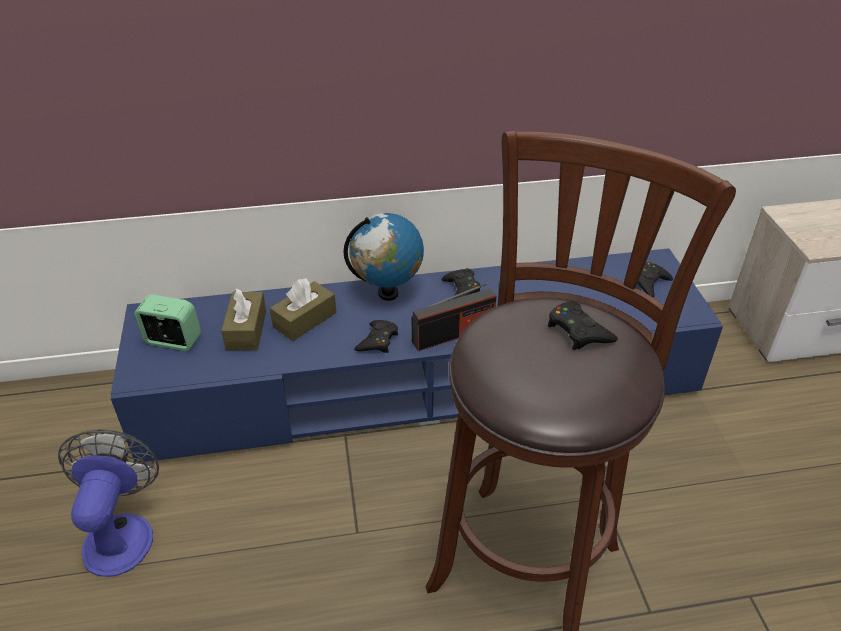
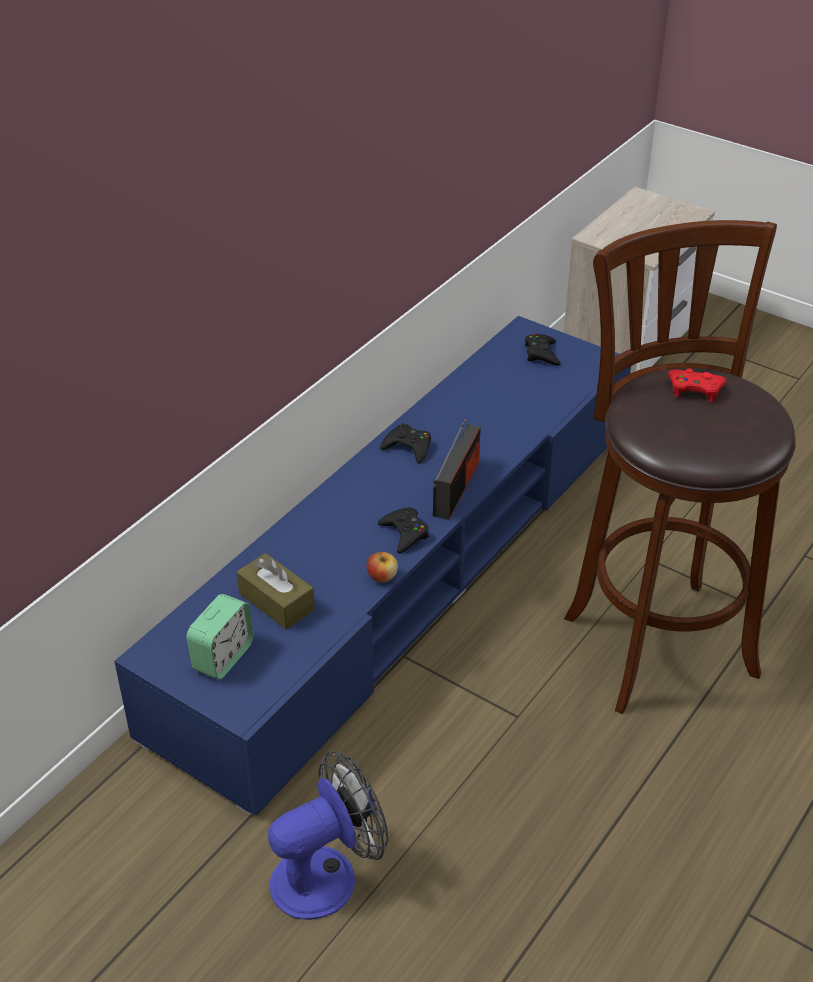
camera: 45 degrees left, 0 degrees up
fan [58,429,159,577] -> fan turned 105 degrees clockwise [268,750,388,920]
alarm clock [134,294,201,351] -> alarm clock turned 150 degrees clockwise [186,594,254,680]
brown tissue box [270,278,336,341] -> none
globe [343,213,424,301] -> none
black game controller [548,302,618,350] -> red game controller [668,368,727,402]
none -> apple [366,551,398,583]

